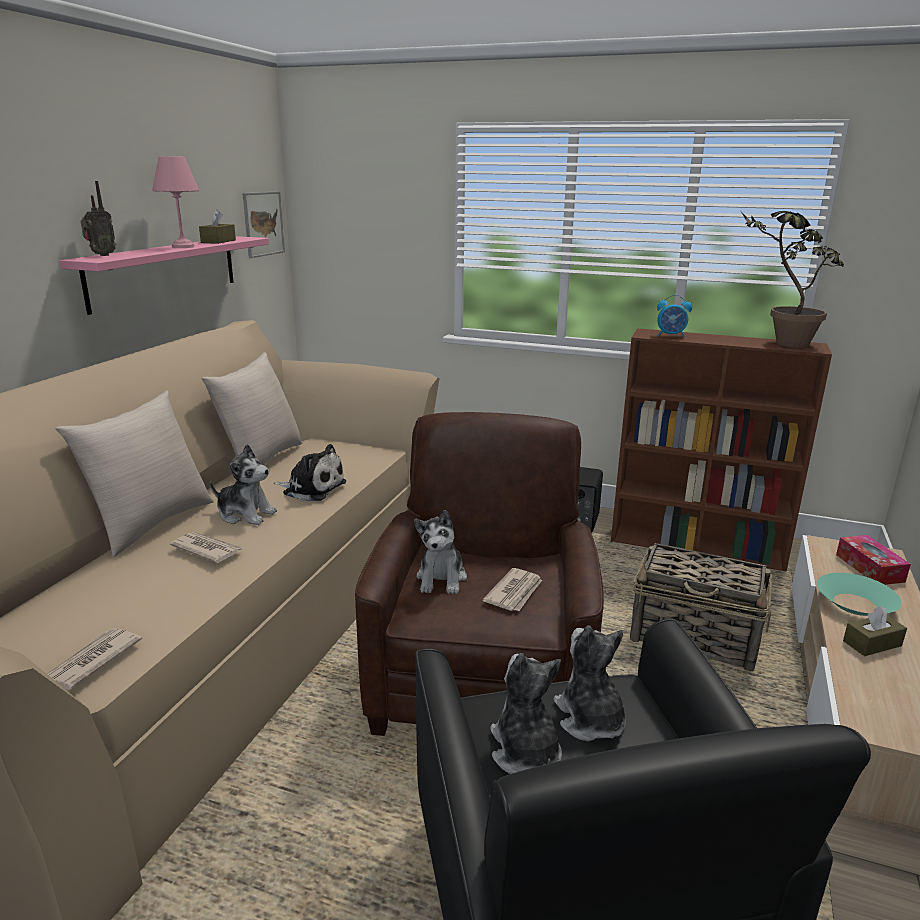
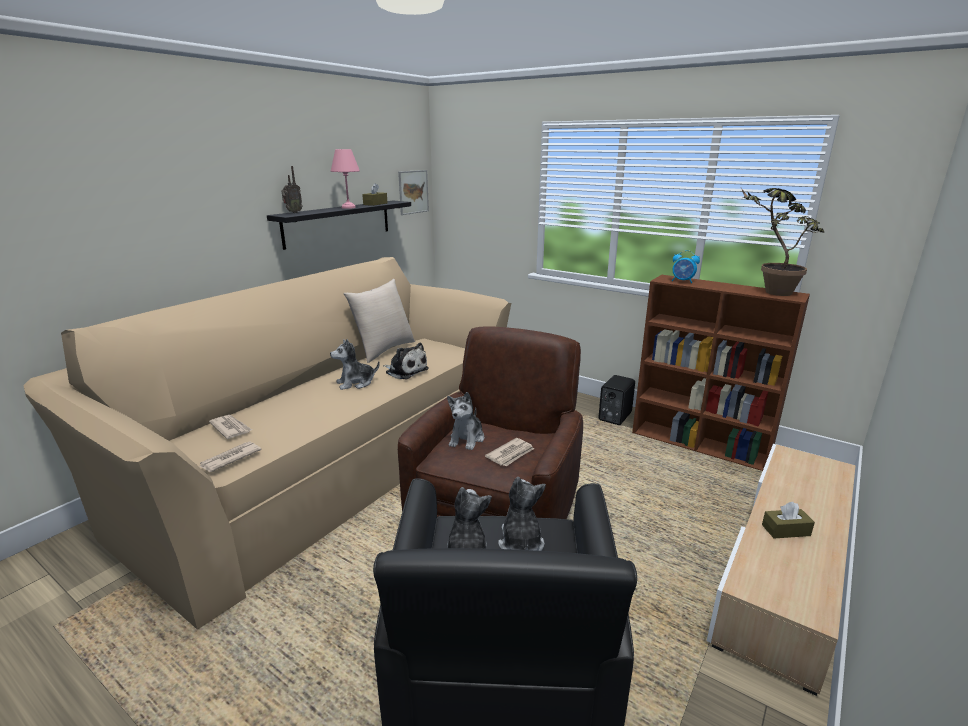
camera: 15 degrees right, 0 degrees up
beige pillow [55,391,214,557] -> none
pink shelf [60,236,269,315] -> black shelf [267,201,411,250]
newspaper [170,532,244,563] -> newspaper moved to [209,415,252,439]
plush toy [210,444,277,525] -> plush toy turned 120 degrees clockwise [330,339,380,390]
basket [630,543,772,672] -> none
turquoise bowl [817,573,901,616] -> none
tissue box [836,535,911,585] -> none

